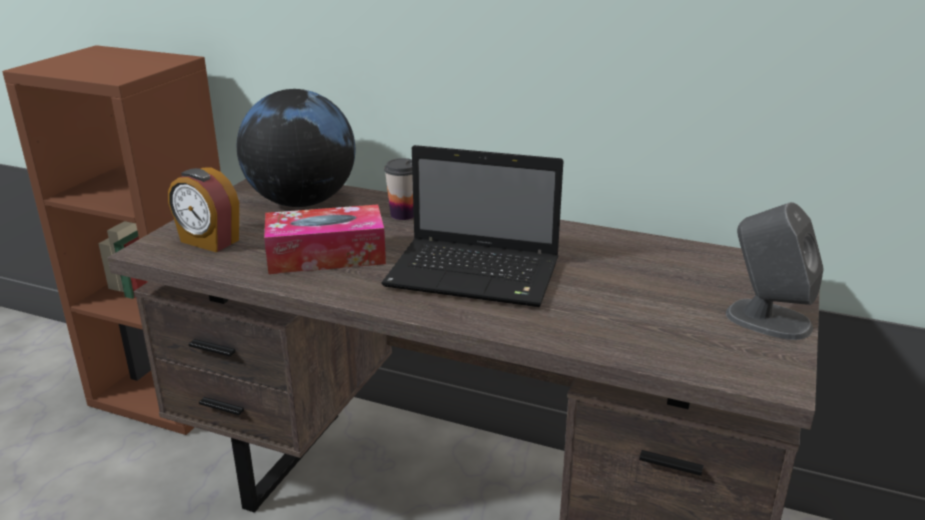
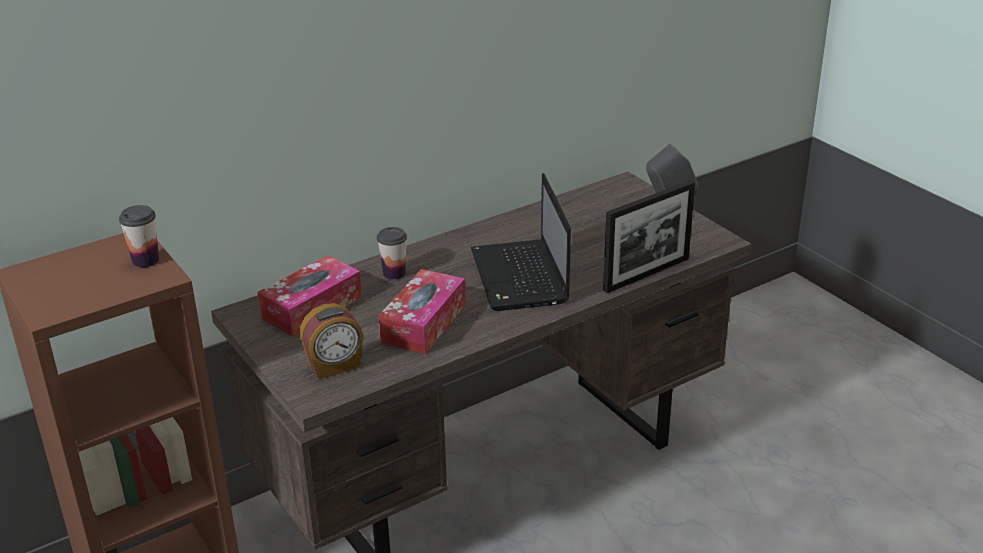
camera: 55 degrees left, 5 degrees up
globe [237,89,355,207] -> tissue box [258,255,362,336]
laptop [382,145,564,307] -> laptop turned 120 degrees clockwise [471,173,571,311]
none -> cup [119,205,159,267]
none -> picture frame [603,180,695,293]

